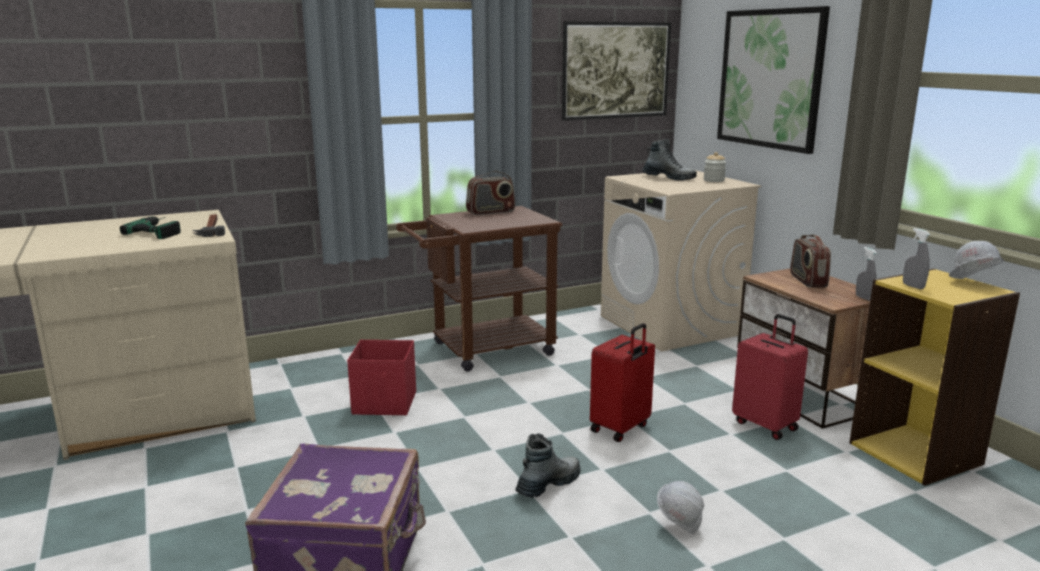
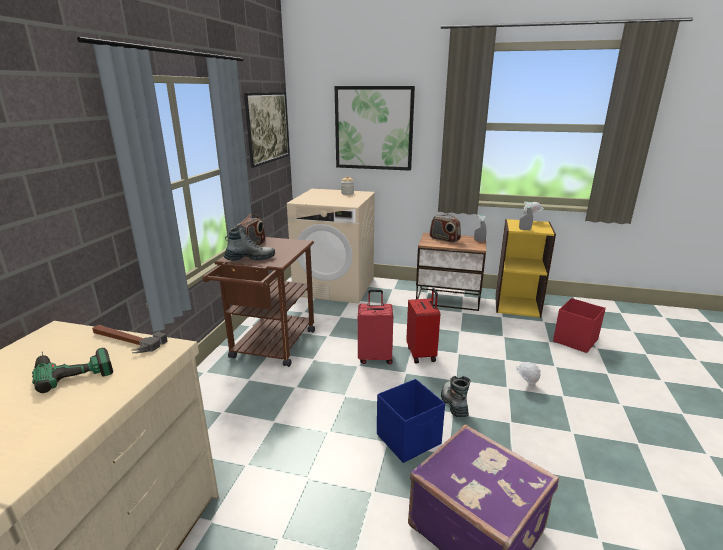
camera: 50 degrees left, 5 degrees up
red storage box [347,340,416,415] -> red storage box moved to [553,298,606,353]
boot [642,139,697,181] -> boot moved to [224,225,275,261]
red suitcase [732,314,808,440] -> red suitcase moved to [358,290,393,364]
none -> blue storage box [377,379,445,463]

